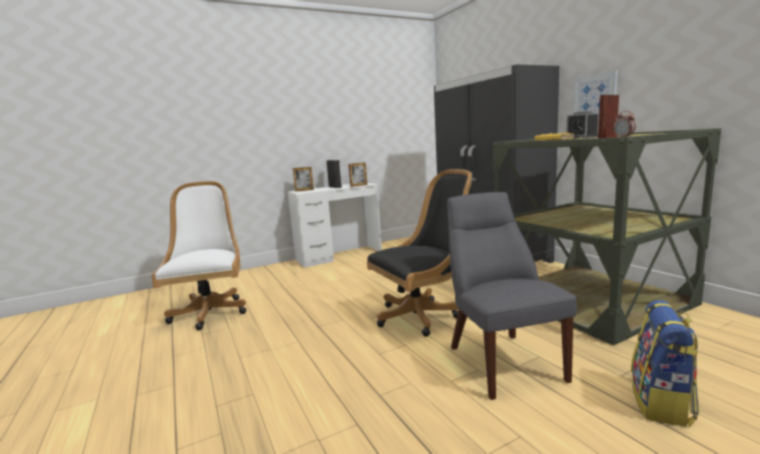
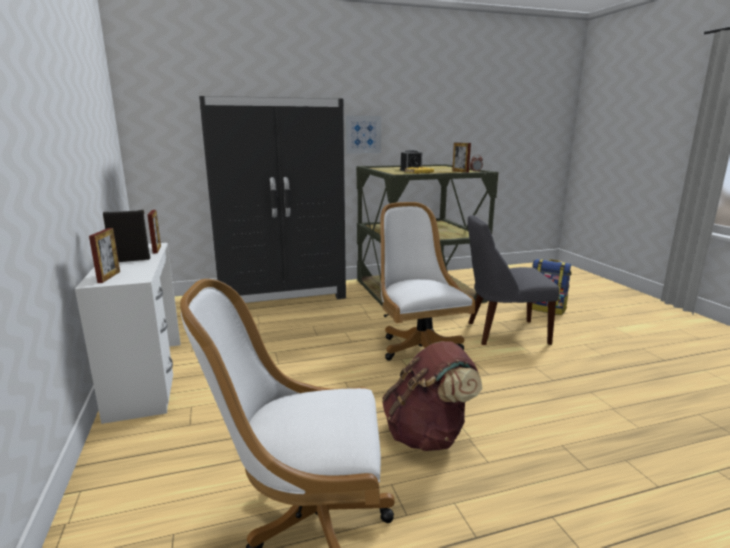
camera: 80 degrees left, 5 degrees up
black office chair [367,169,472,337] -> white office chair [380,202,475,361]
none -> brown backpack [382,341,482,451]

